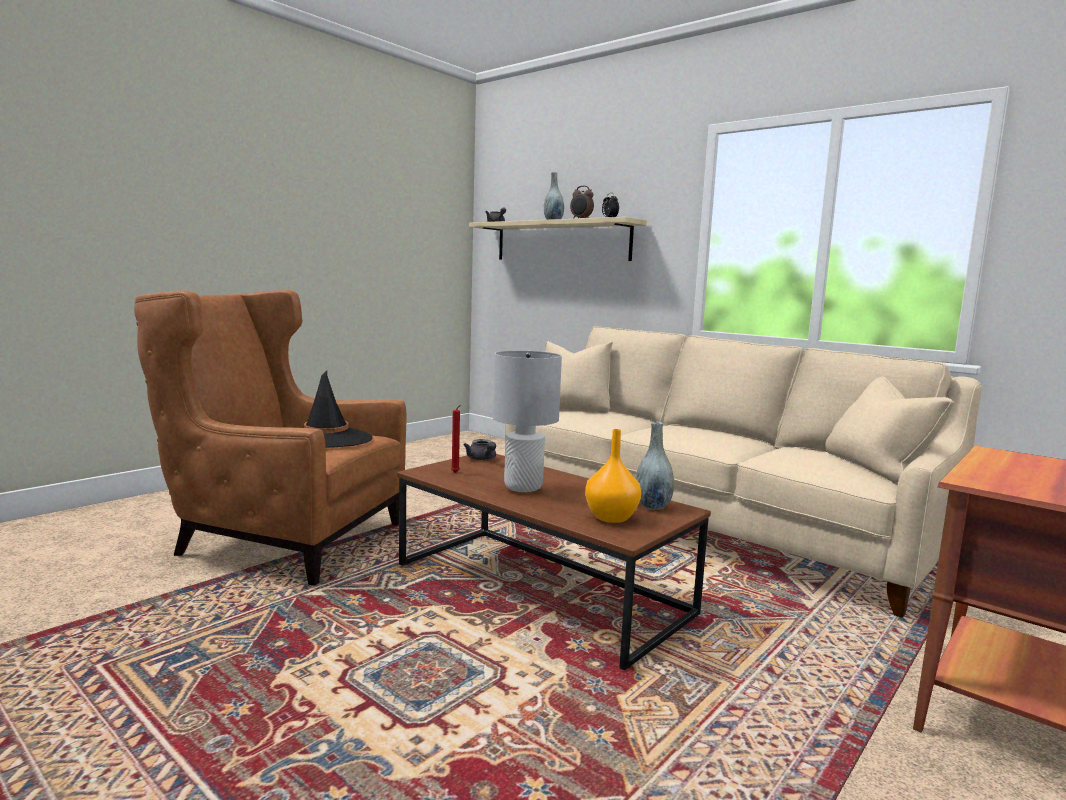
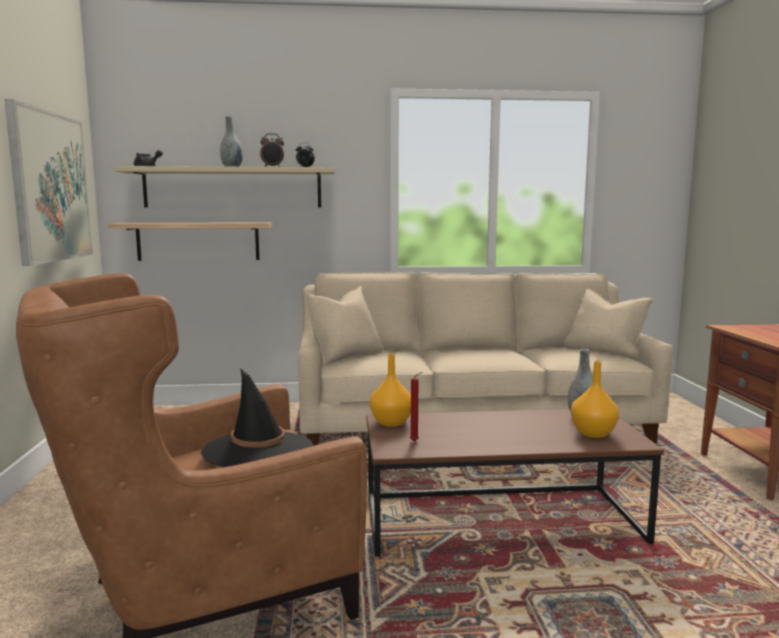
camera: 45 degrees left, 0 degrees up
grey teapot [464,439,496,461] -> orange vase [370,353,411,427]
grey table lamp [493,351,562,493] -> none
none -> picture [5,99,93,266]
none -> shelf [108,223,272,261]

